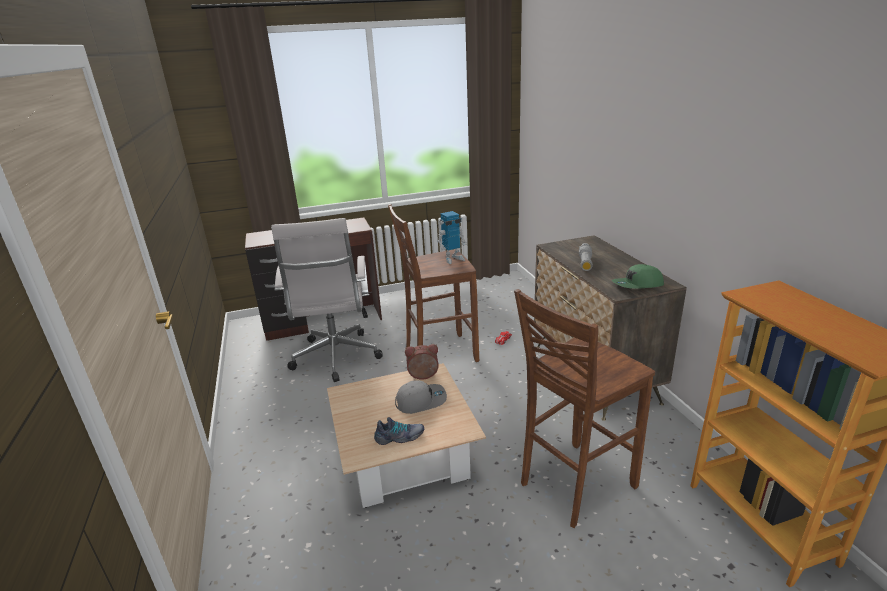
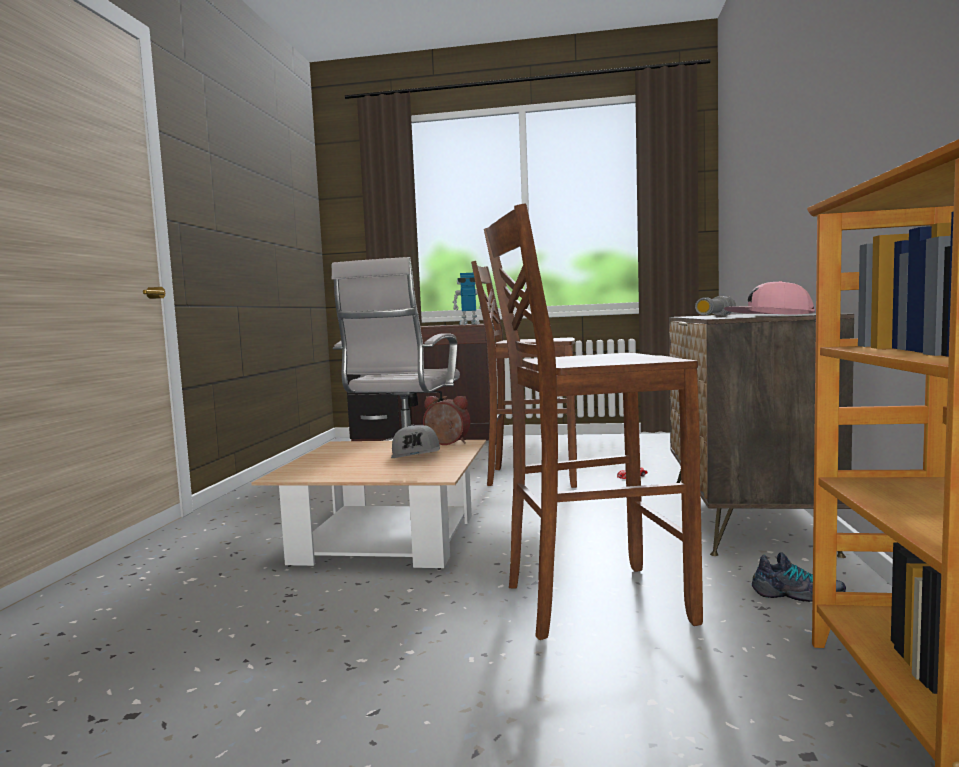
camera: 25 degrees right, 20 degrees down
shoe [374,417,424,445] -> shoe moved to [752,552,846,602]
grey cap [395,380,447,414] -> grey cap turned 75 degrees clockwise [391,425,440,458]
toy robot [437,211,467,264] -> toy robot moved to [453,273,481,325]
green cap [612,264,664,289] -> pink cap [724,281,815,314]

